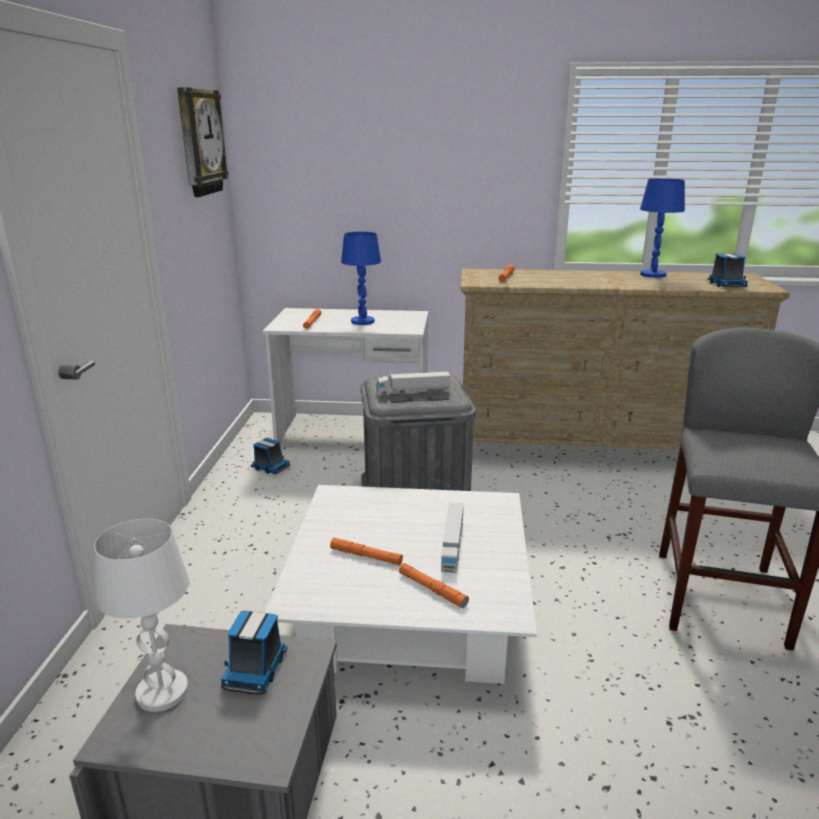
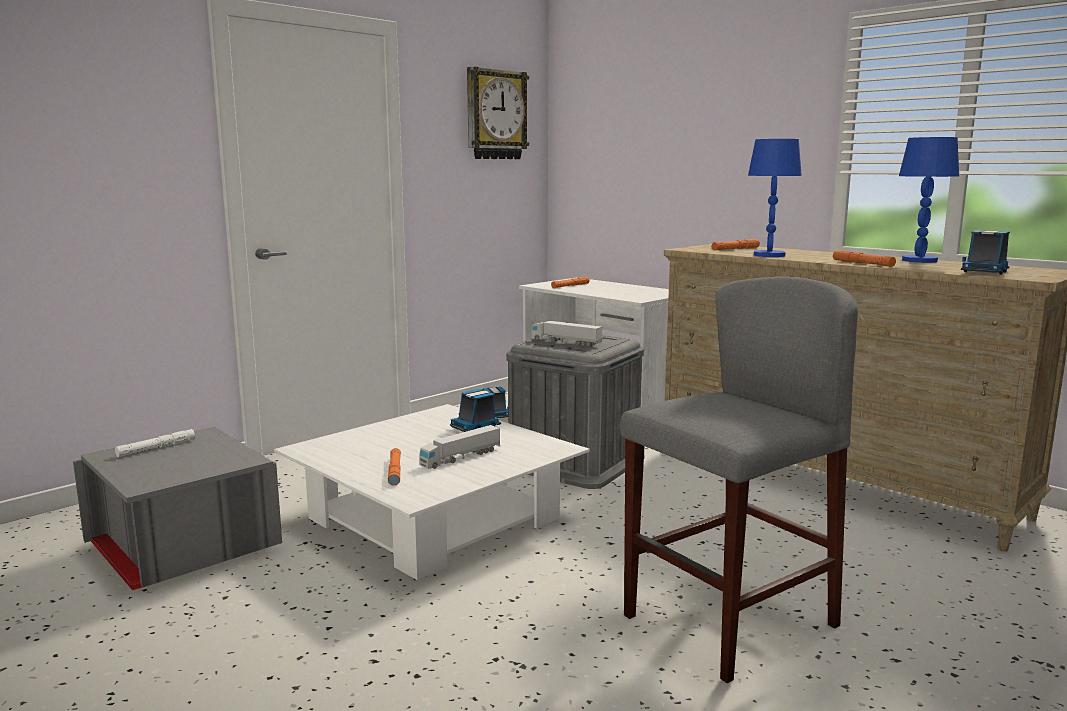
camera: 40 degrees right, 10 degrees down
white table lamp [94,519,189,712] -> white flashlight [115,429,195,457]
toy truck [221,611,288,695] -> toy truck moved to [450,389,501,432]
orange flashlight [330,538,403,566] -> orange flashlight moved to [833,250,896,267]
blue table lamp [341,232,381,325] -> blue table lamp moved to [748,139,802,257]

